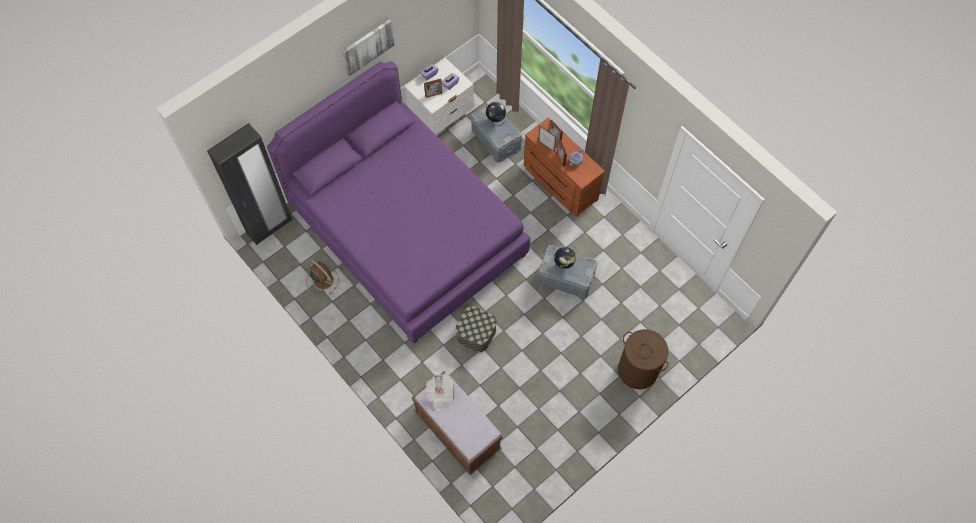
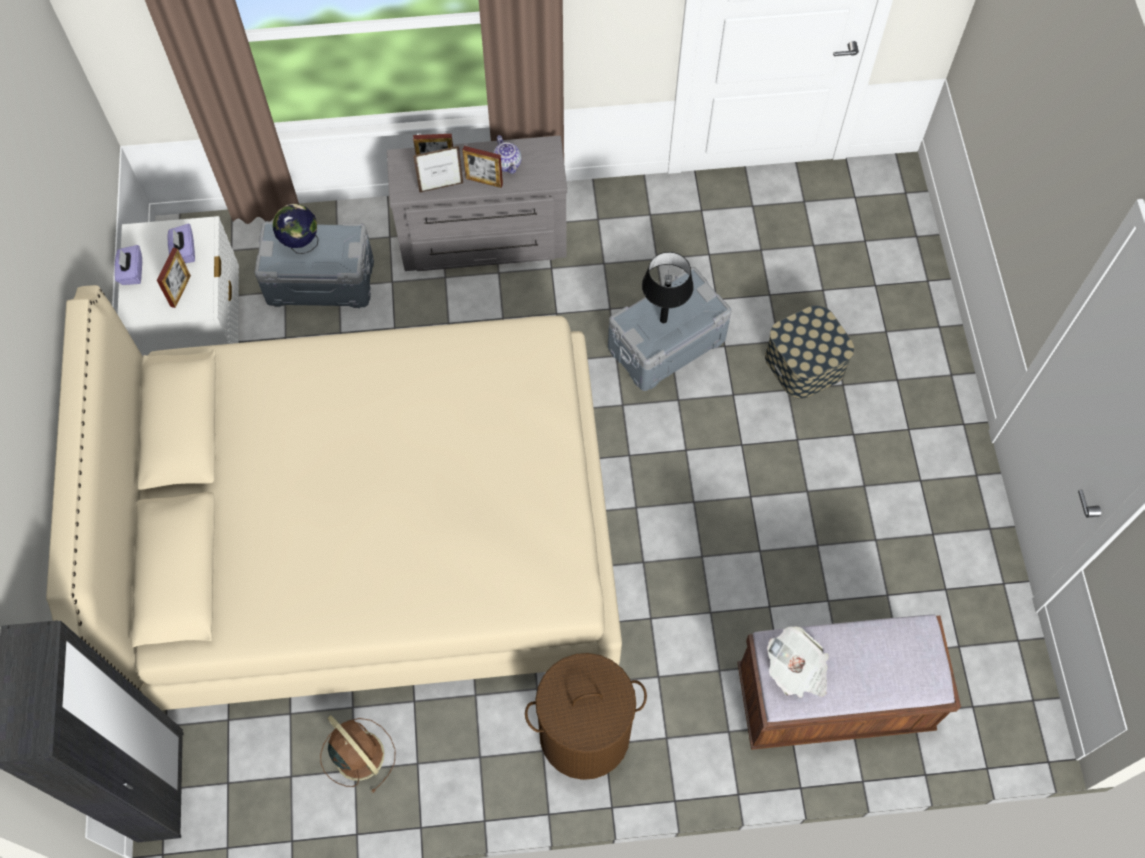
camera: 55 degrees left, 0 degrees up
purple bed [267,61,530,343] -> beige bed [46,285,622,710]
brown fan [306,260,339,294] -> brown fan turned 60 degrees clockwise [320,715,396,793]
picture [342,19,395,76] -> none
storage box [455,306,497,352] -> storage box moved to [765,305,855,399]
brown dresser [524,118,605,217] -> grey dresser [387,136,567,271]
globe [554,247,576,271] -> black table lamp [642,252,694,323]
brown laundry basket [618,329,669,389] -> brown laundry basket moved to [525,653,647,780]

